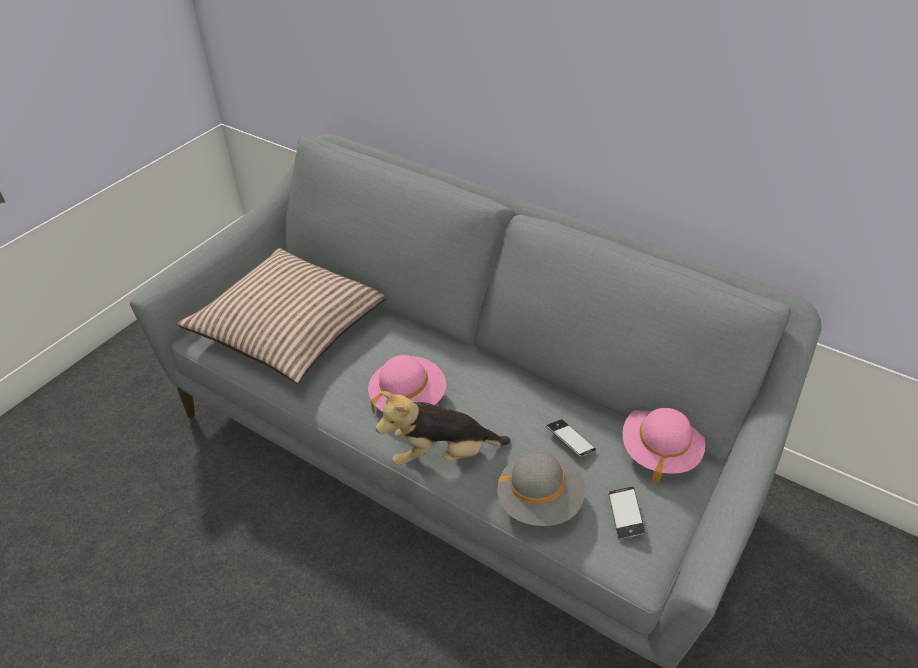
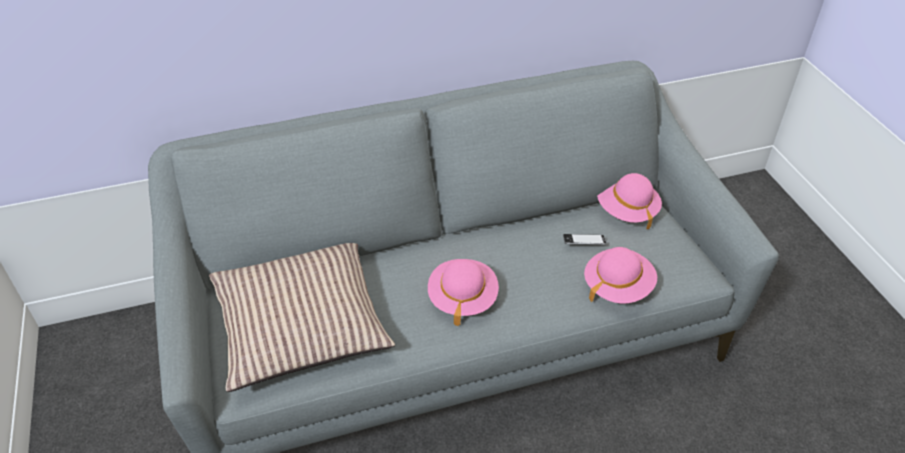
camera: 50 degrees left, 0 degrees up
plush toy [376,391,511,465] -> none
grey hat [497,452,585,526] -> pink hat [584,247,657,304]
phone [608,486,646,539] -> none

